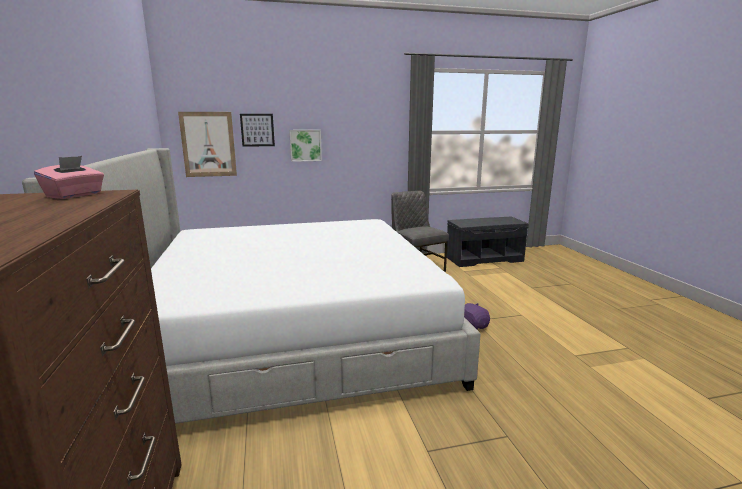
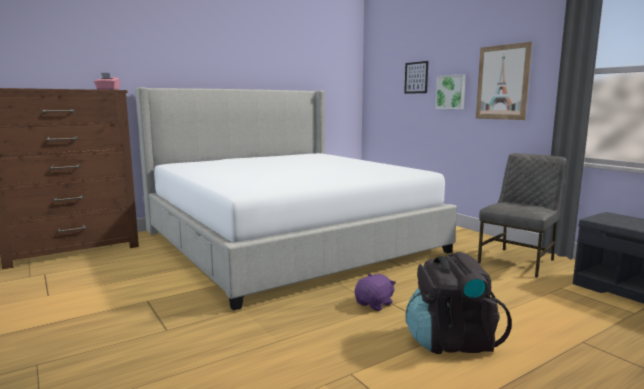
camera: 70 degrees right, 5 degrees down
picture [178,112,237,177] -> picture moved to [476,42,532,120]
none -> black backpack [406,252,512,354]

